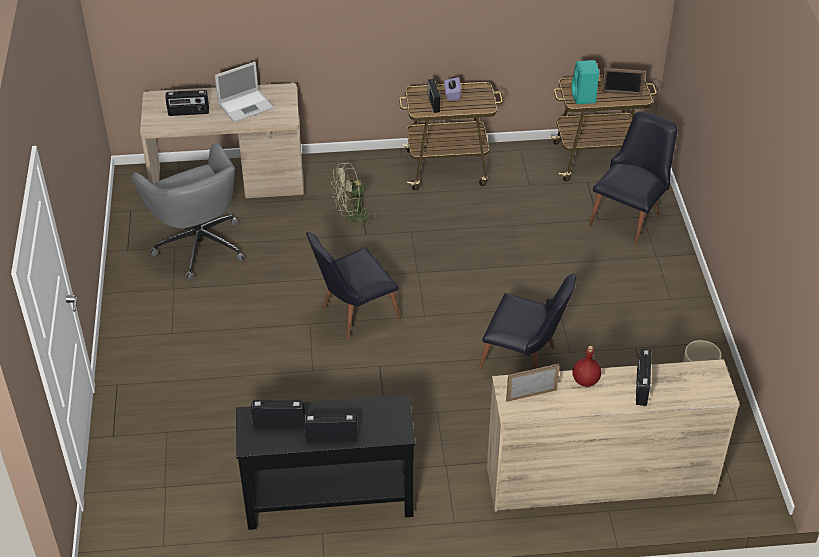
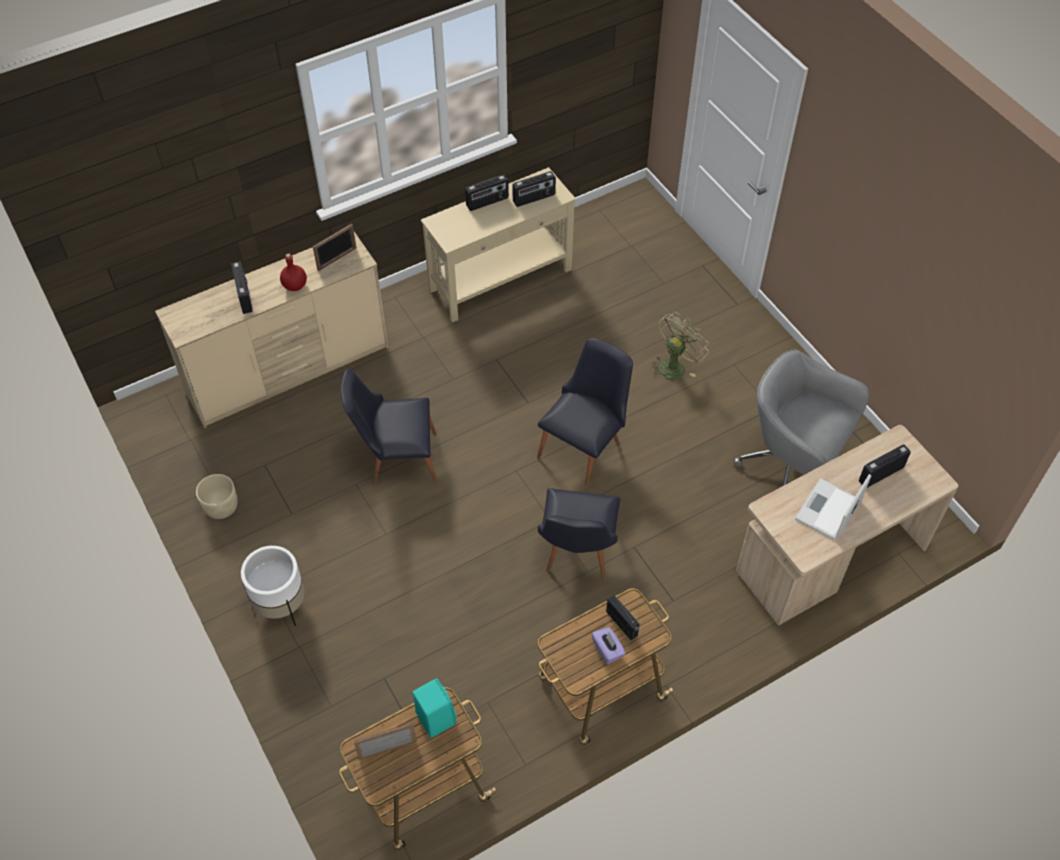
camera: 155 degrees right, 10 degrees up
black console table [236,395,415,530] -> beige console table [421,167,576,322]
green fan [331,163,377,228] -> green fan moved to [652,312,709,379]
black chair [589,111,677,246] -> black chair moved to [538,488,620,579]
none -> white planter [241,546,305,626]

